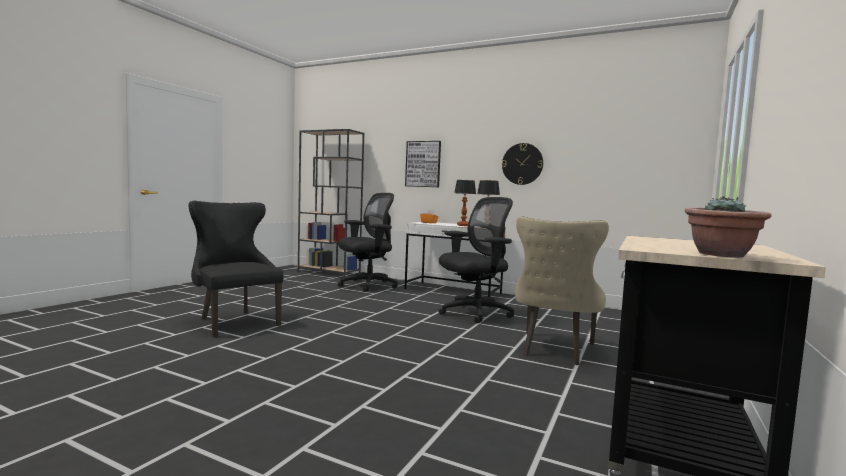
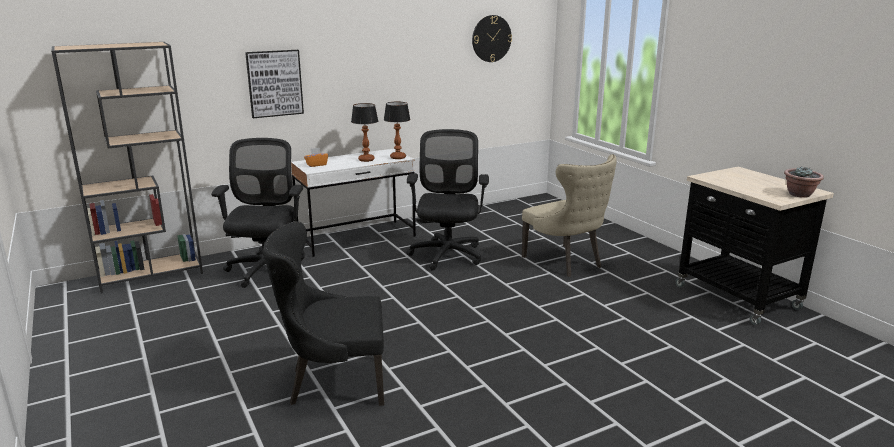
camera: 55 degrees left, 15 degrees up
wall clock [502,143,543,185] -> wall clock moved to [472,15,512,62]

